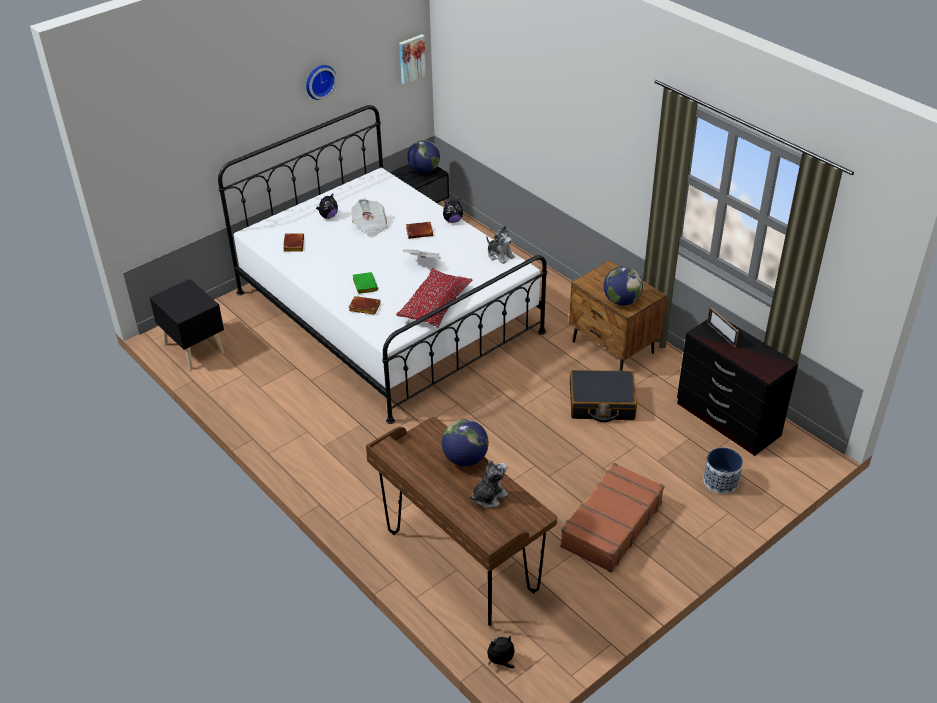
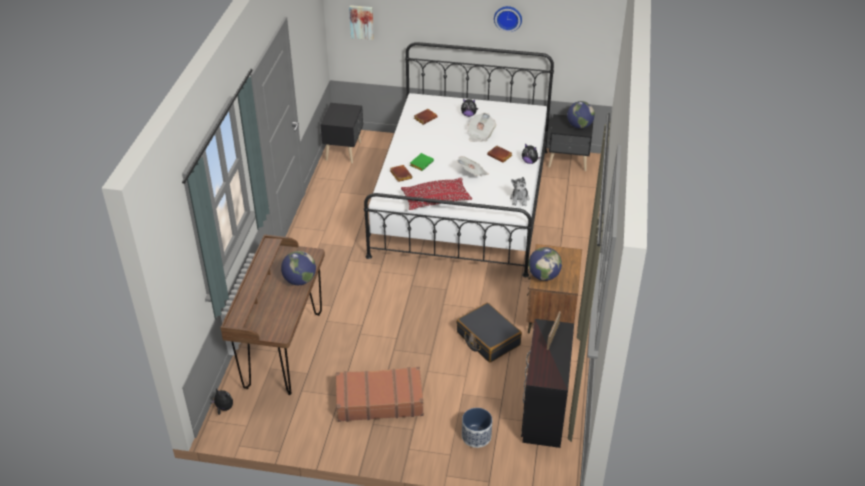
camera: 50 degrees right, 0 degrees up
picture [399,34,426,84] -> picture moved to [349,5,374,40]
plush toy [470,460,508,508] -> none

